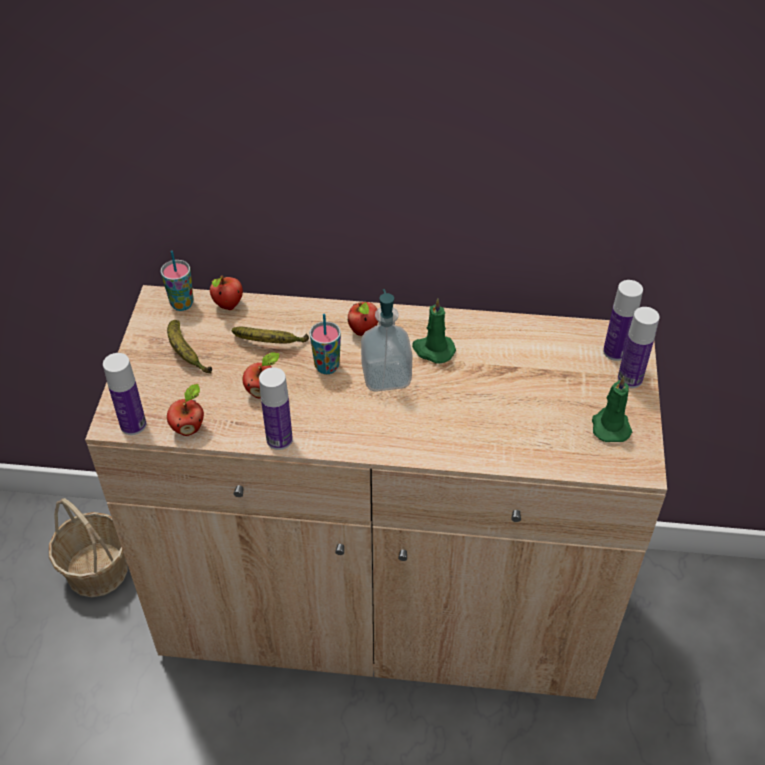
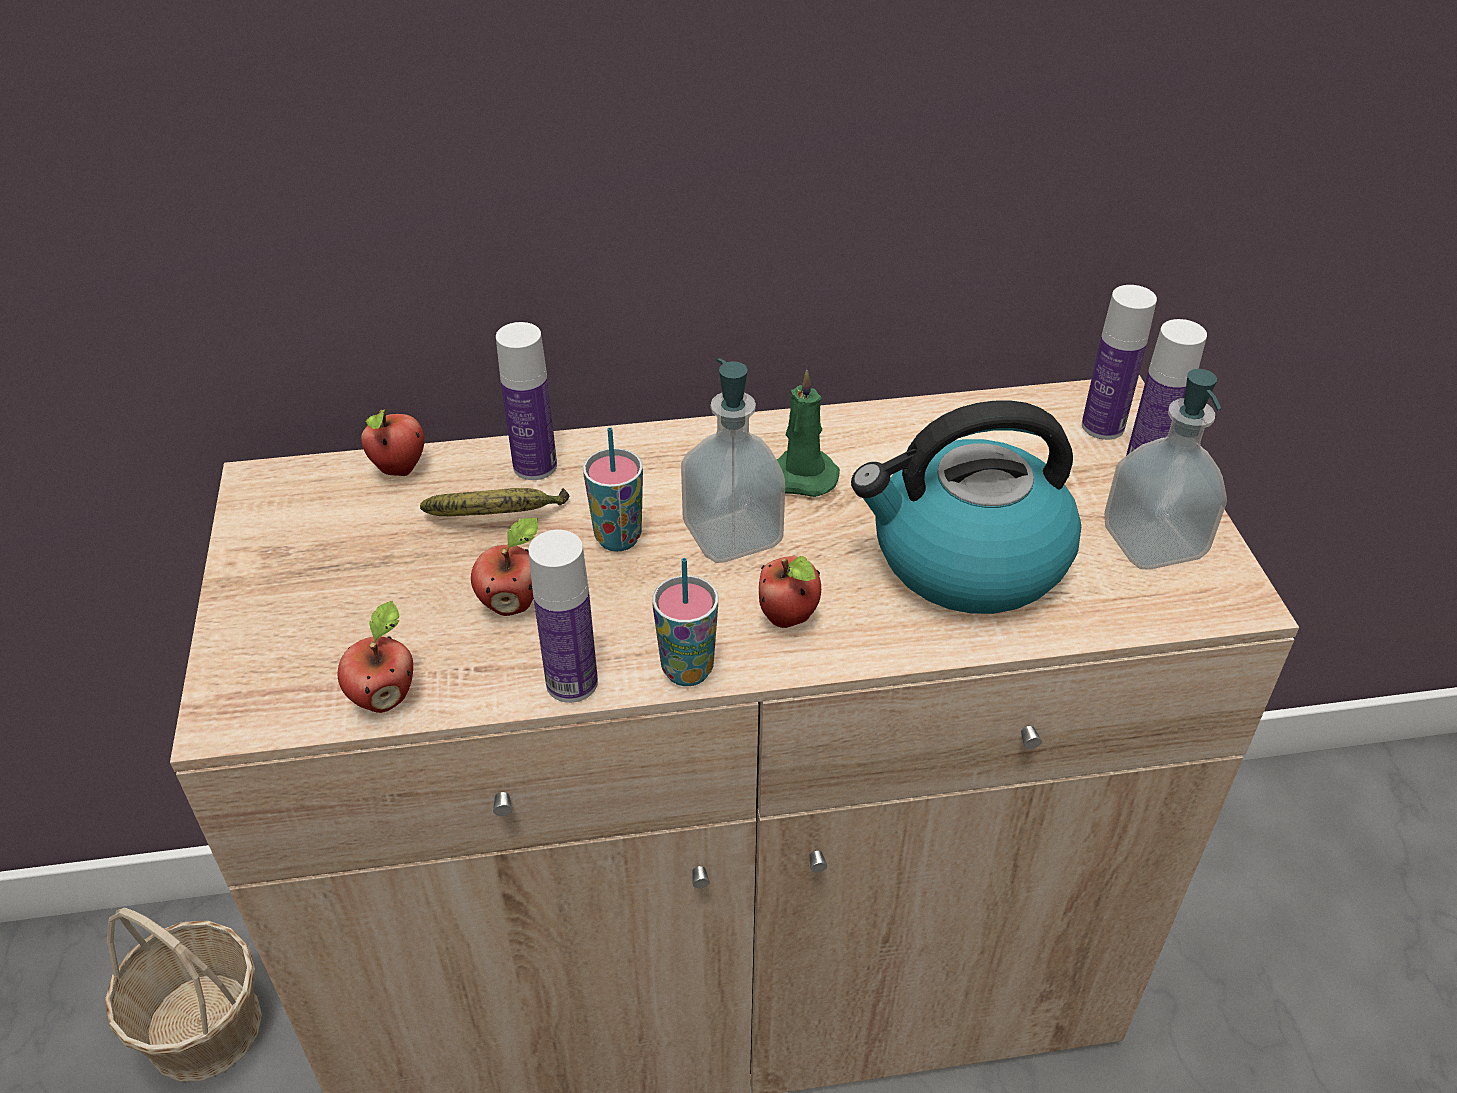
camera: 15 degrees left, 5 degrees down
bottle [103,353,146,435] -> bottle moved to [496,322,557,480]
cup [161,251,194,311] -> cup moved to [652,558,718,686]
banana [167,320,212,374] -> none
apple [348,302,378,336] -> apple moved to [759,556,821,628]
green candle [592,376,632,442] -> soap dispenser [1104,369,1227,569]
none -> kettle [851,400,1081,614]

